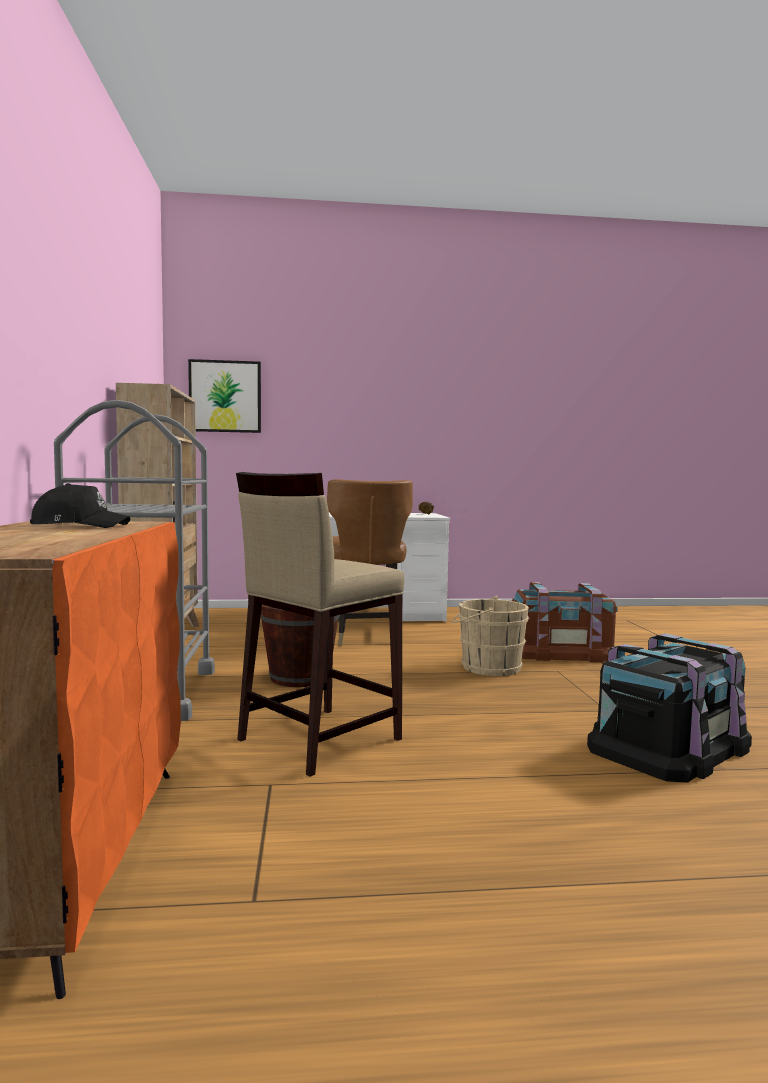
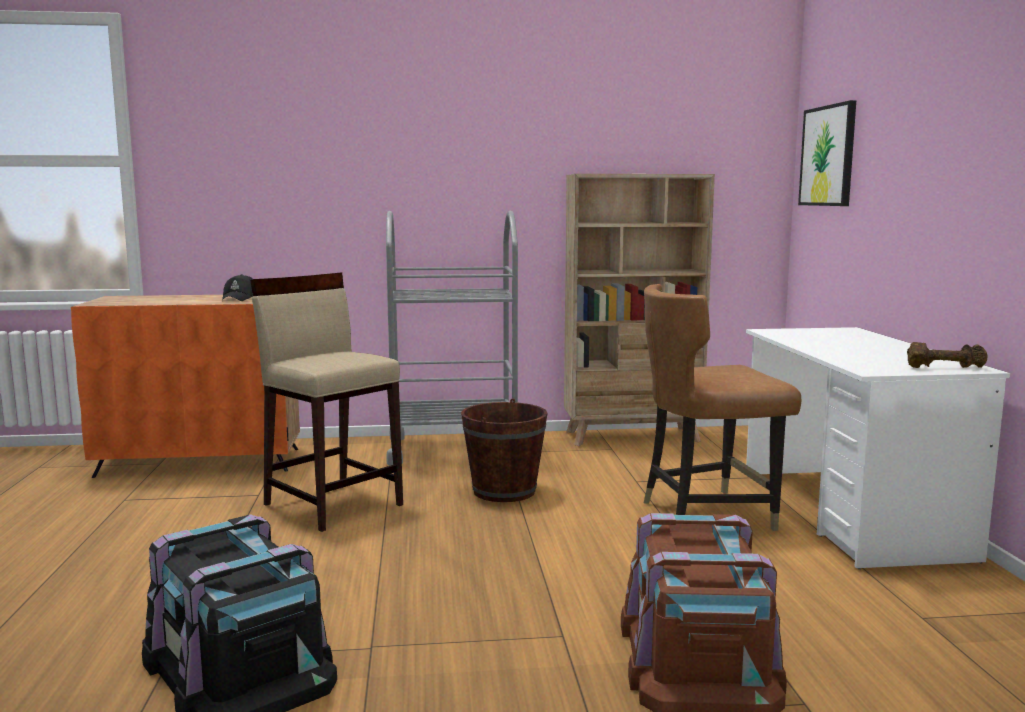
camera: 90 degrees right, 5 degrees up
beige bucket [452,596,529,676] -> none

